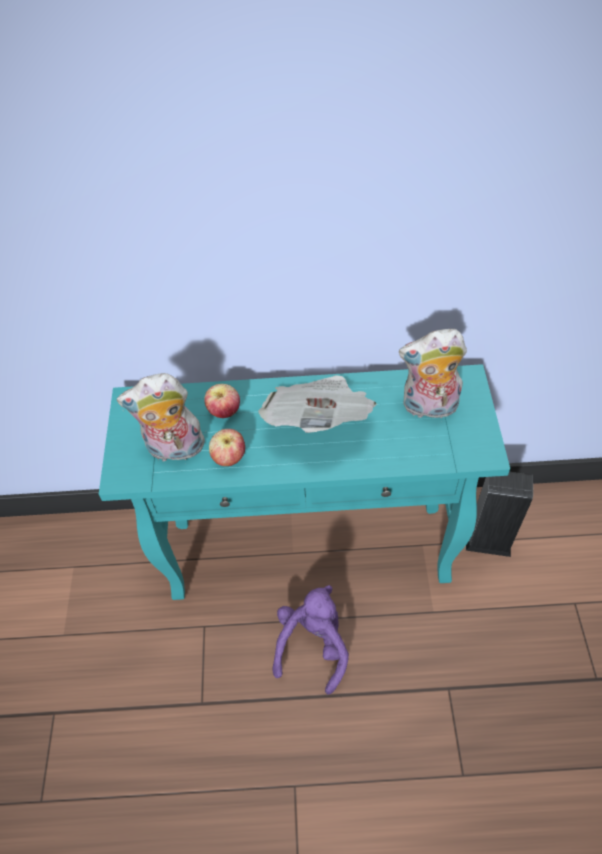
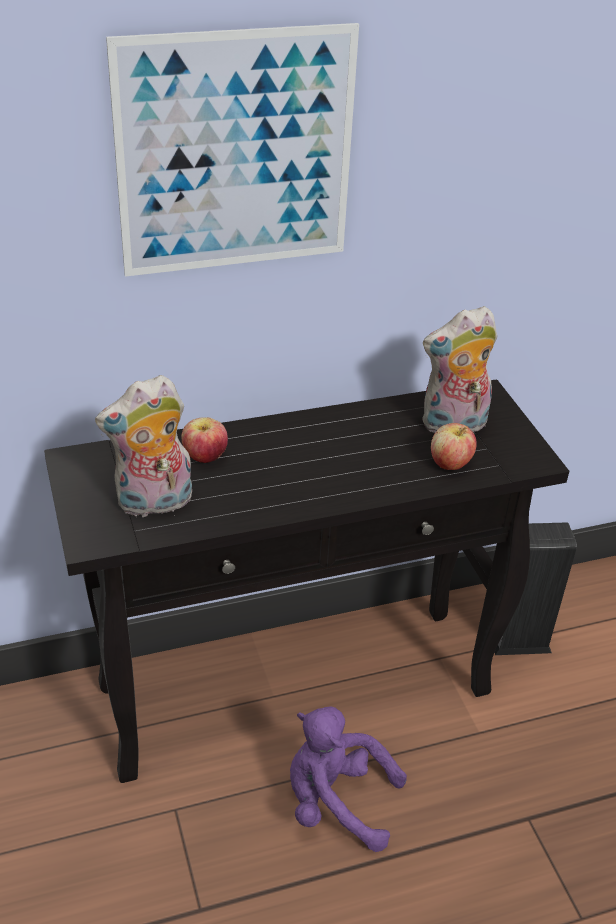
camera: 20 degrees left, 15 degrees down
turquoise console table [99,364,510,600] -> black console table [44,379,569,783]
apple [209,429,245,466] -> apple moved to [431,423,477,470]
newspaper [258,375,377,433] -> none
purple plush toy [272,585,349,695] -> purple plush toy turned 75 degrees counterclockwise [290,706,407,852]
none -> picture [106,23,359,277]

